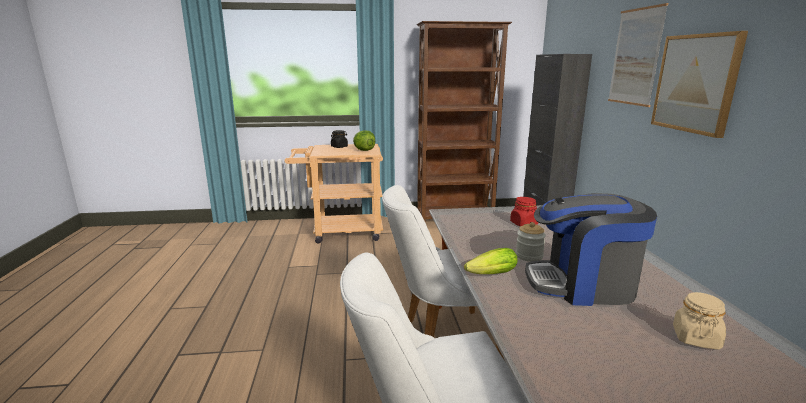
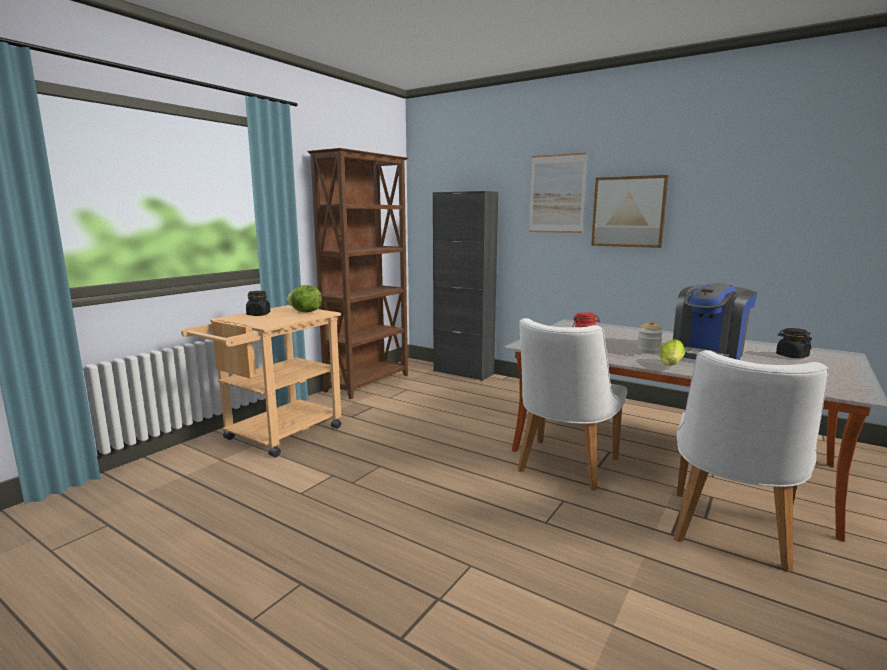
camera: 50 degrees left, 5 degrees down
beige jar [673,292,726,350] -> black jar [776,328,812,358]

